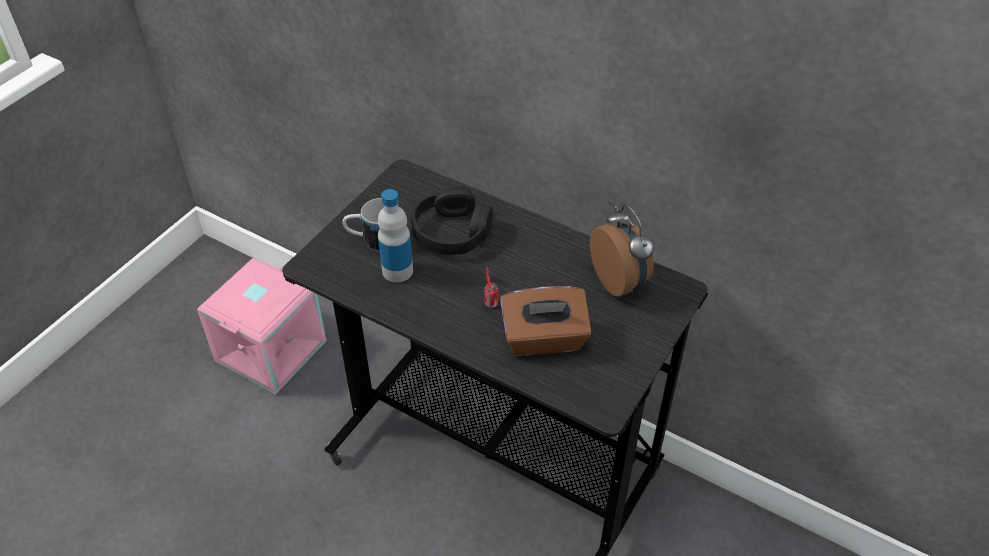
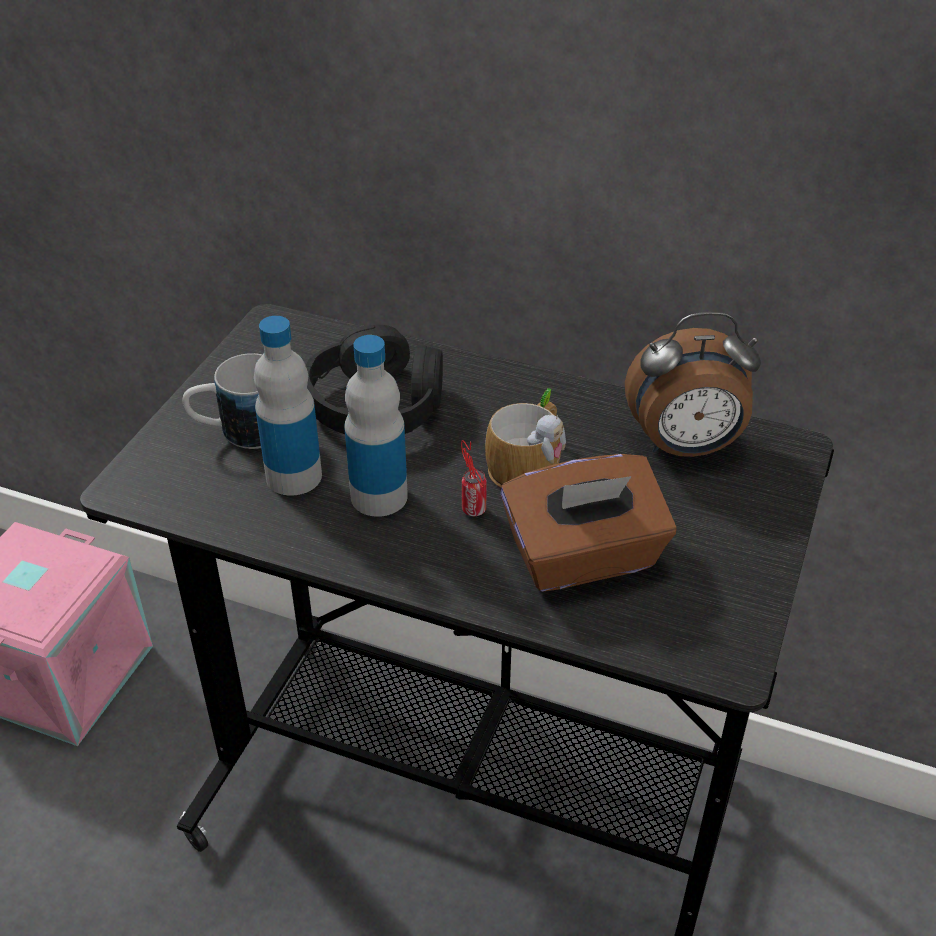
camera: 10 degrees left, 5 degrees down
alarm clock [590,204,654,297] -> alarm clock turned 120 degrees clockwise [625,312,761,457]
none -> bottle [345,335,408,517]
none -> mug [485,388,566,488]

